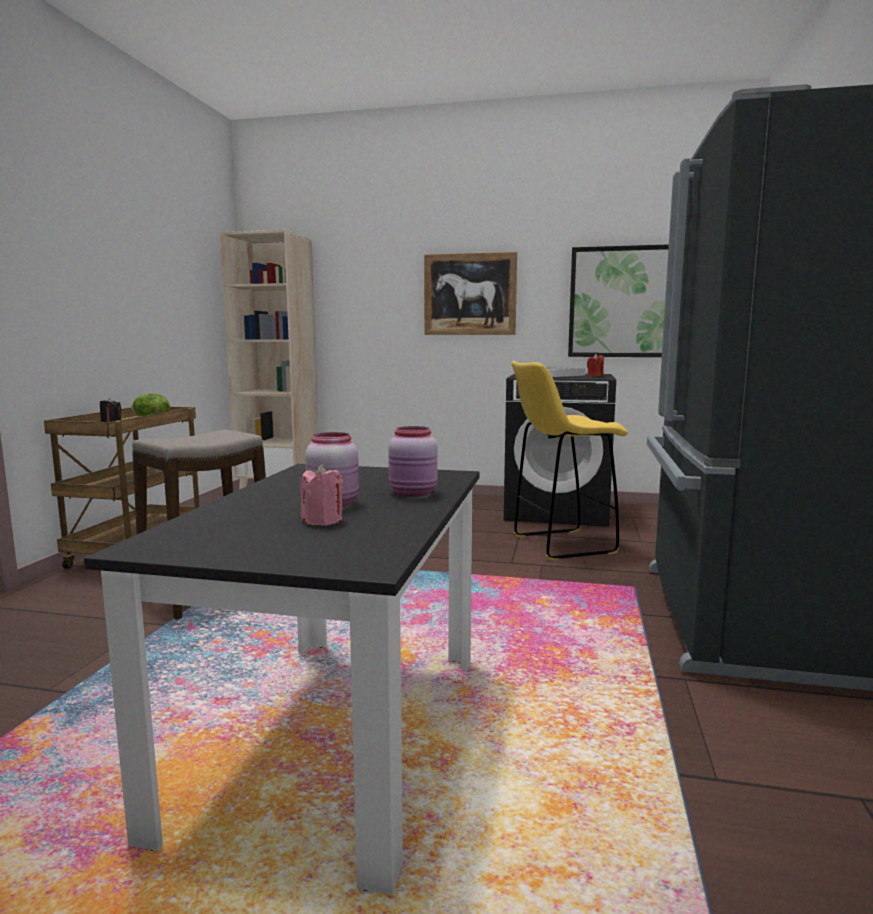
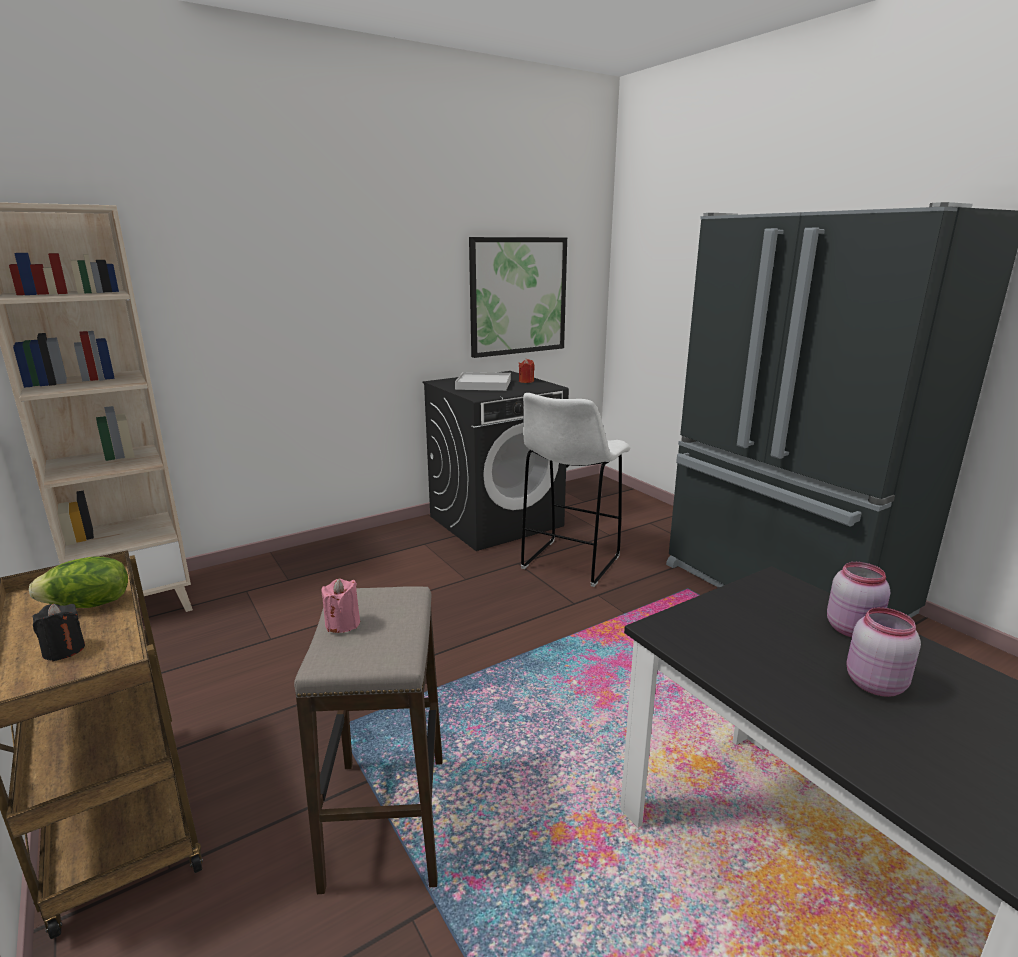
camera: 45 degrees left, 10 degrees up
pink candle [300,464,343,526] -> pink candle moved to [322,578,360,633]
picture [424,252,517,335] -> none
yellow stool [512,361,628,561] -> white stool [521,393,631,587]

